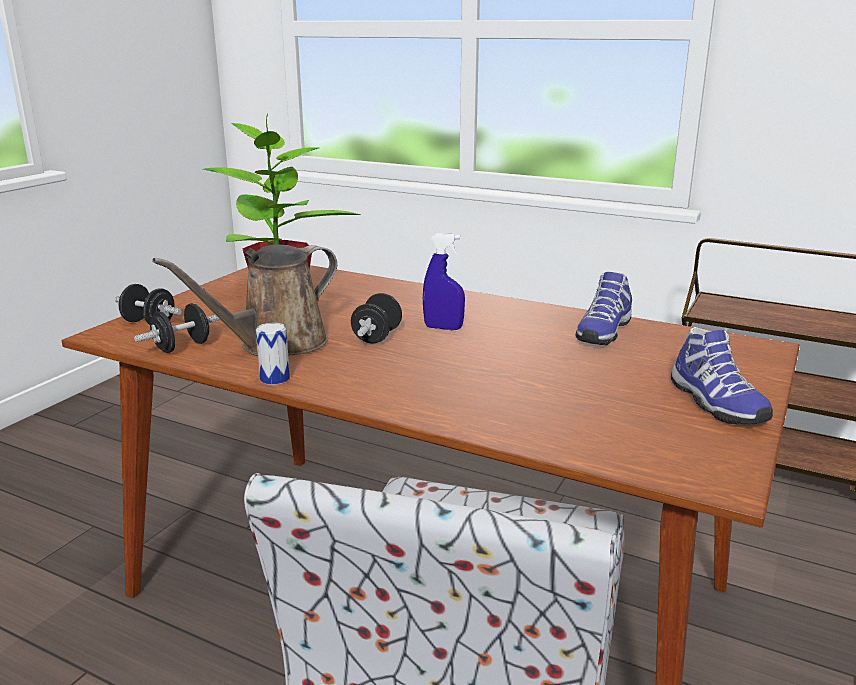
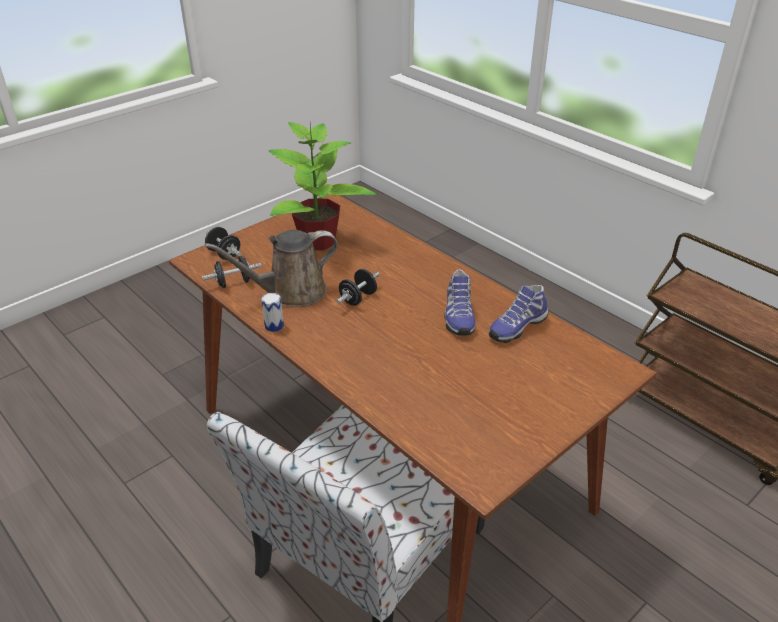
camera: 20 degrees right, 15 degrees up
blue spray bottle [423,233,465,330] -> none
shoe [671,327,773,425] -> shoe moved to [444,269,476,336]

